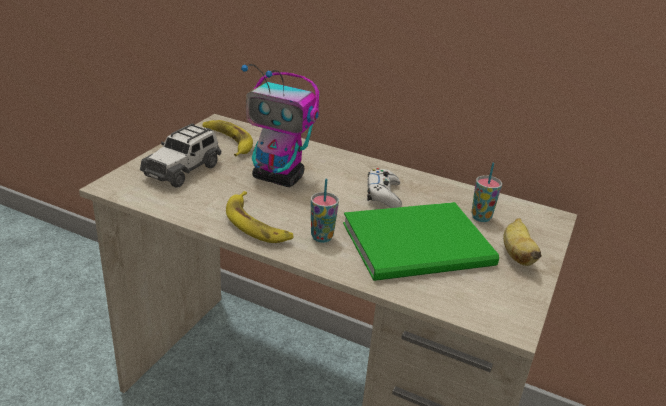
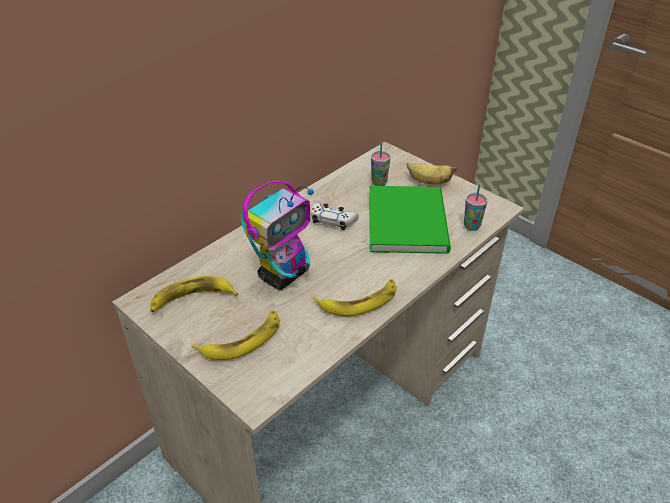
camera: 70 degrees left, 10 degrees up
toy car [140,123,221,188] -> banana [192,310,280,360]
cup [311,179,339,243] -> cup moved to [464,184,488,231]

